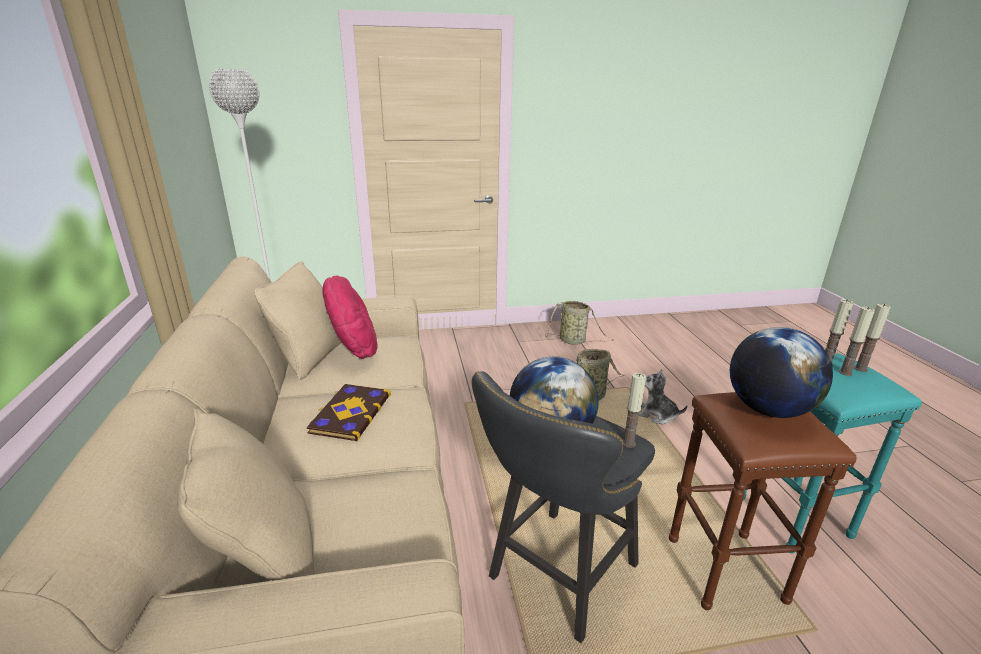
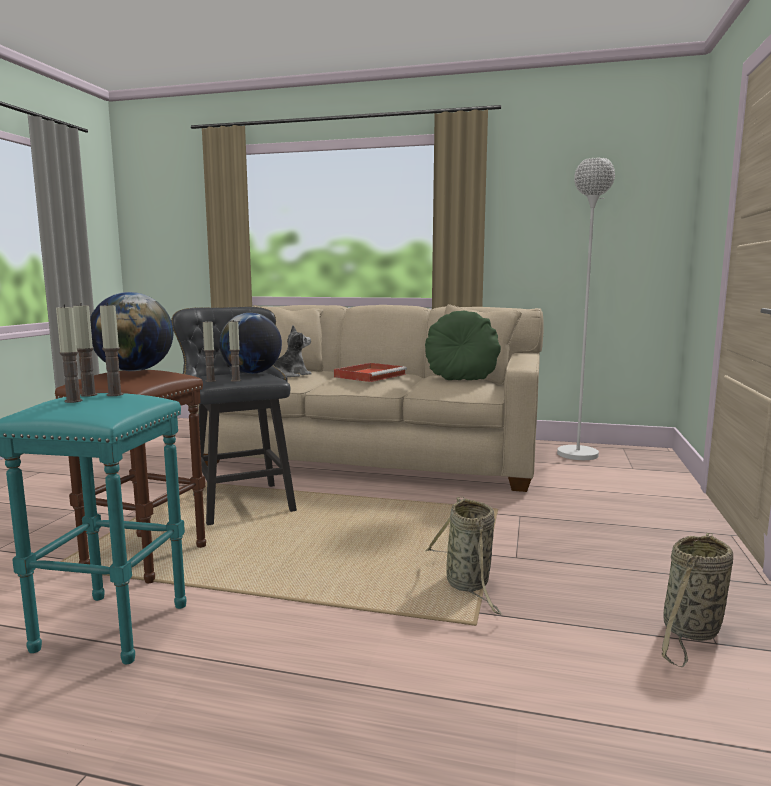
camera: 115 degrees right, 15 degrees down
book [307,384,391,441] -> red tray [334,363,407,382]
pink pillow [322,276,378,359] -> green pillow [425,311,501,380]
plush toy [639,369,687,424] -> plush toy moved to [273,326,312,377]
none -> candle [228,320,241,381]

